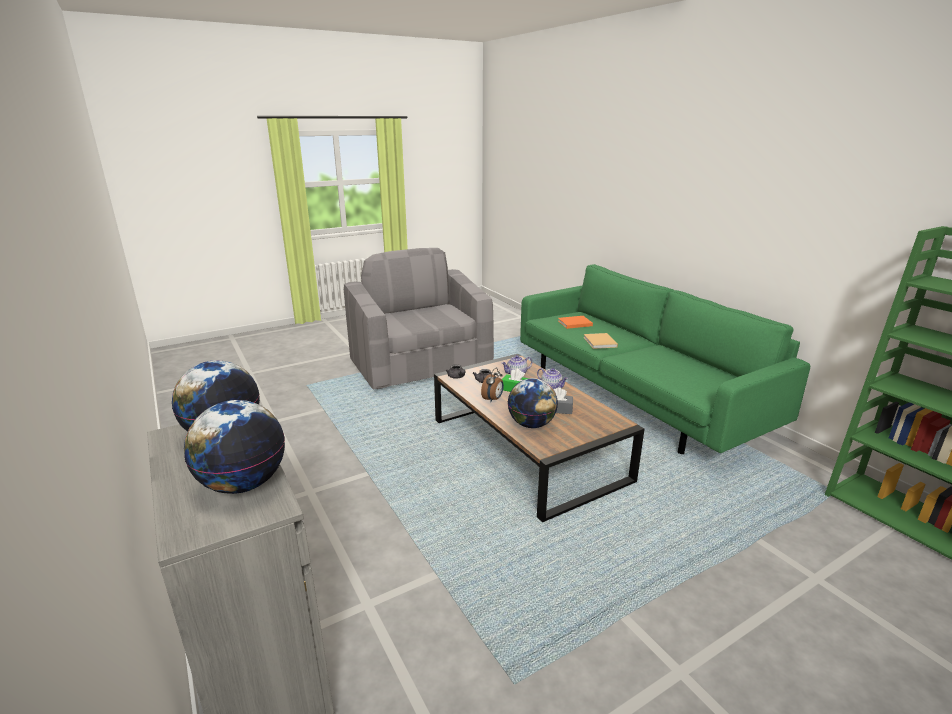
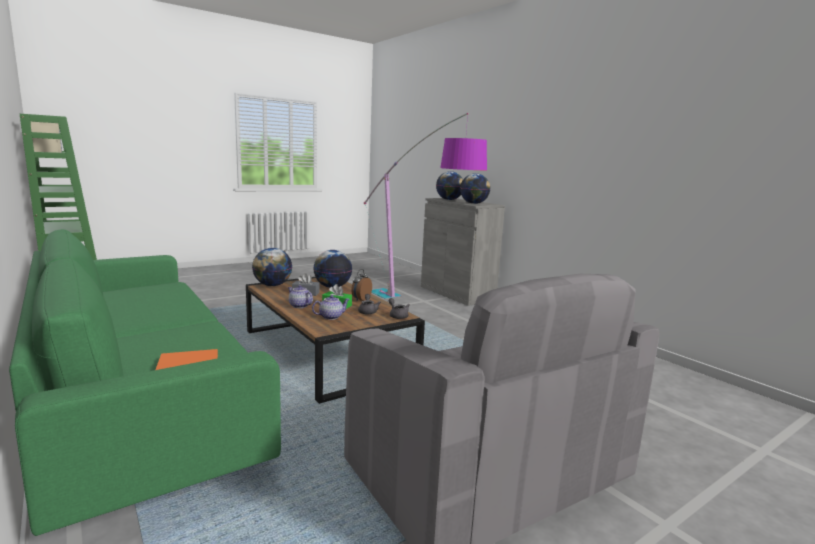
camera: 175 degrees right, 10 degrees down
beige book [583,333,618,349] -> none
none -> globe [252,248,292,286]
none -> floor lamp [364,113,487,299]

